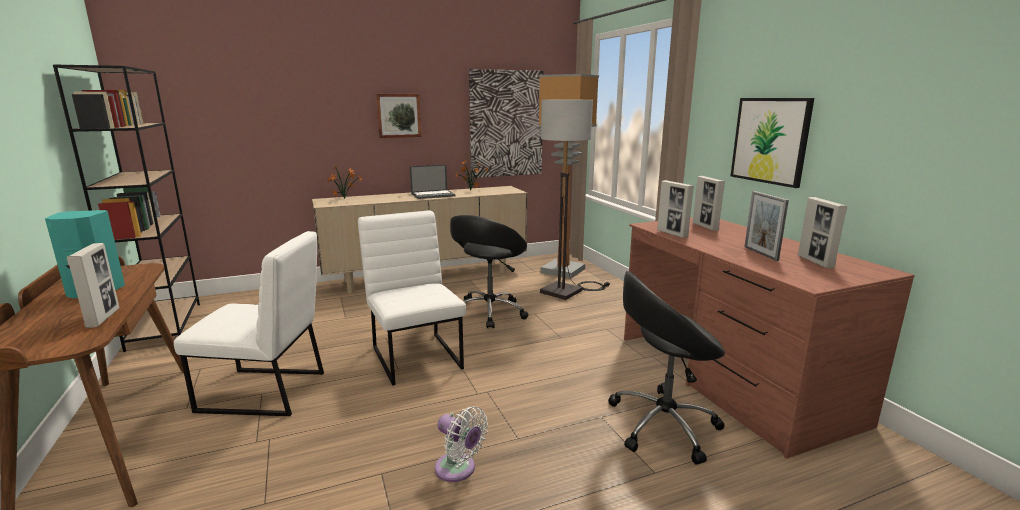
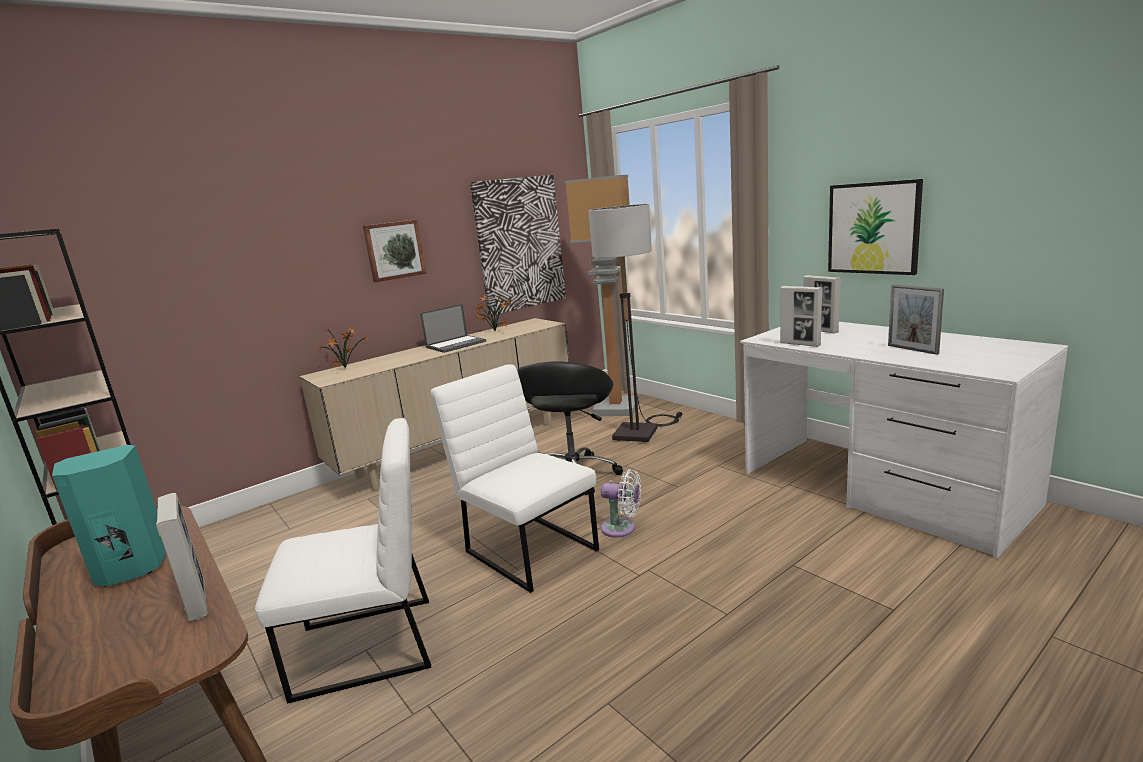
camera: 15 degrees left, 0 degrees up
white fan [435,407,488,482] -> white fan moved to [601,469,641,538]
black office chair [608,271,725,465] -> none
brown desk [624,217,915,458] -> white desk [740,322,1068,559]
picture frame [798,197,847,269] -> none

